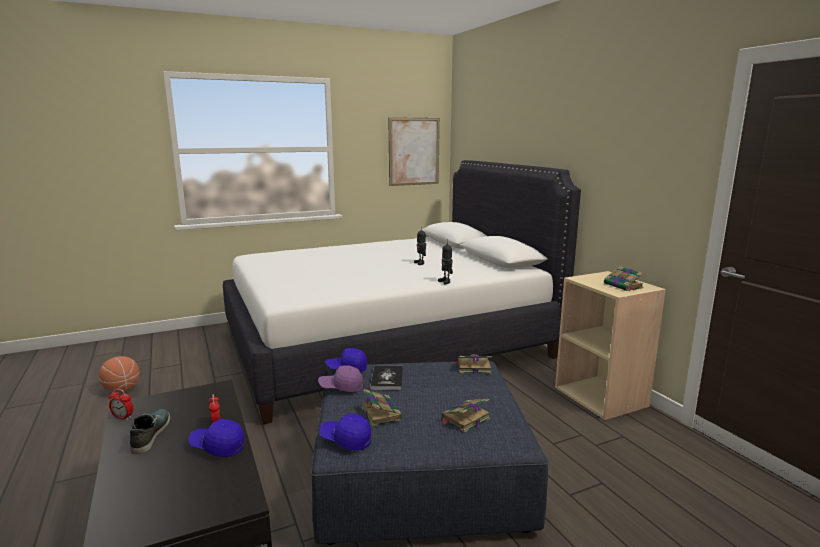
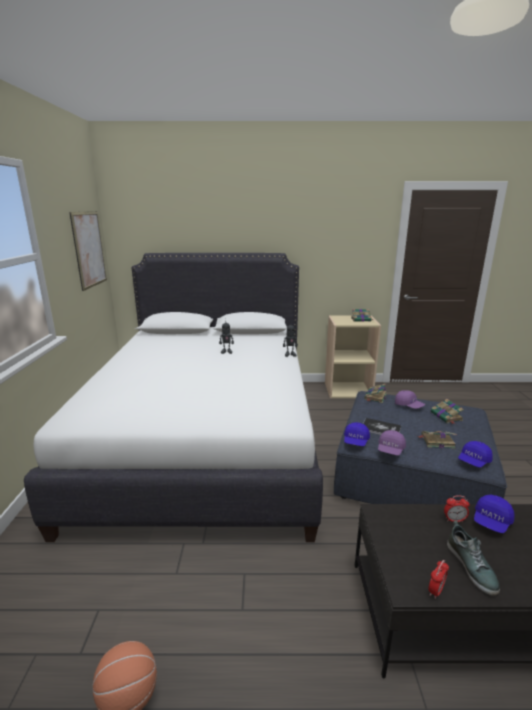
camera: 65 degrees left, 5 degrees up
shoe [130,409,170,454] -> shoe turned 120 degrees counterclockwise [447,521,500,596]
none -> purple cap [395,390,425,409]

